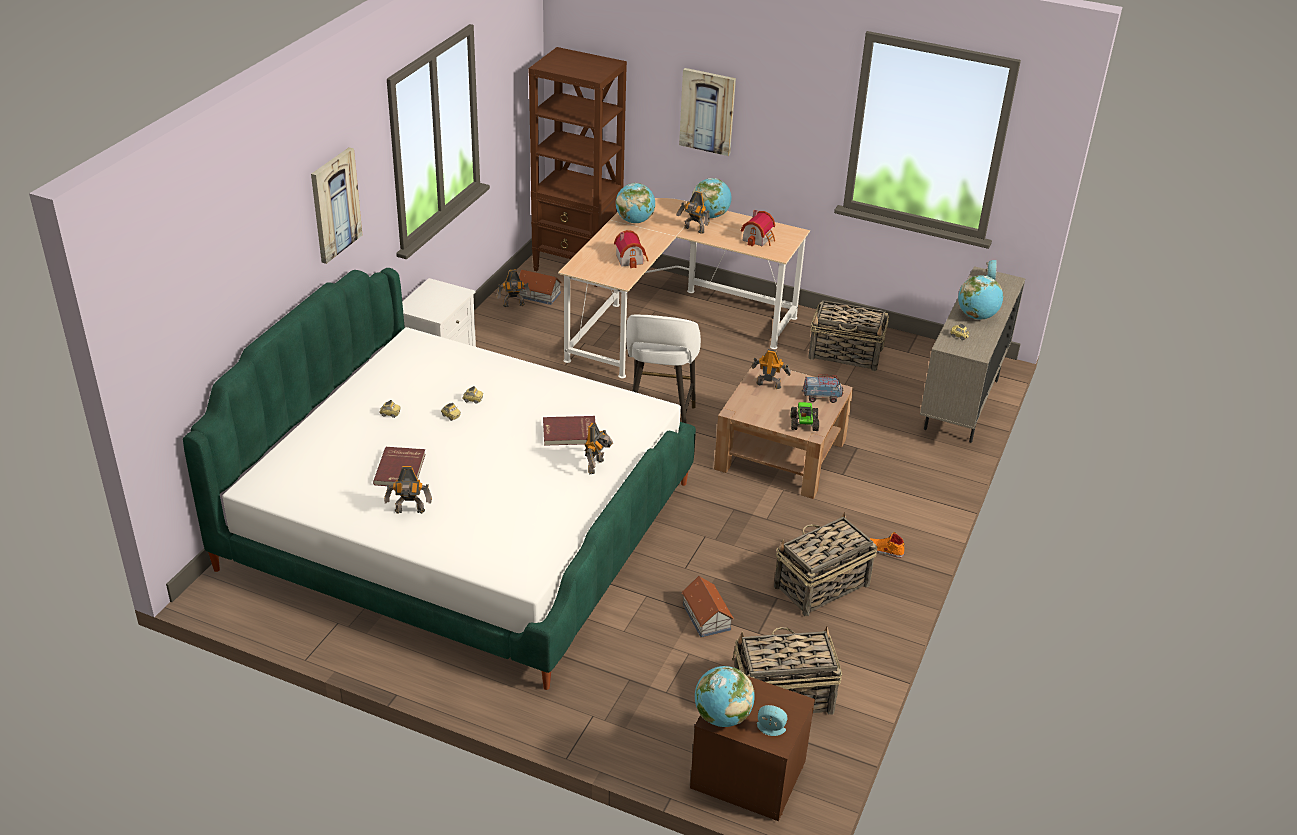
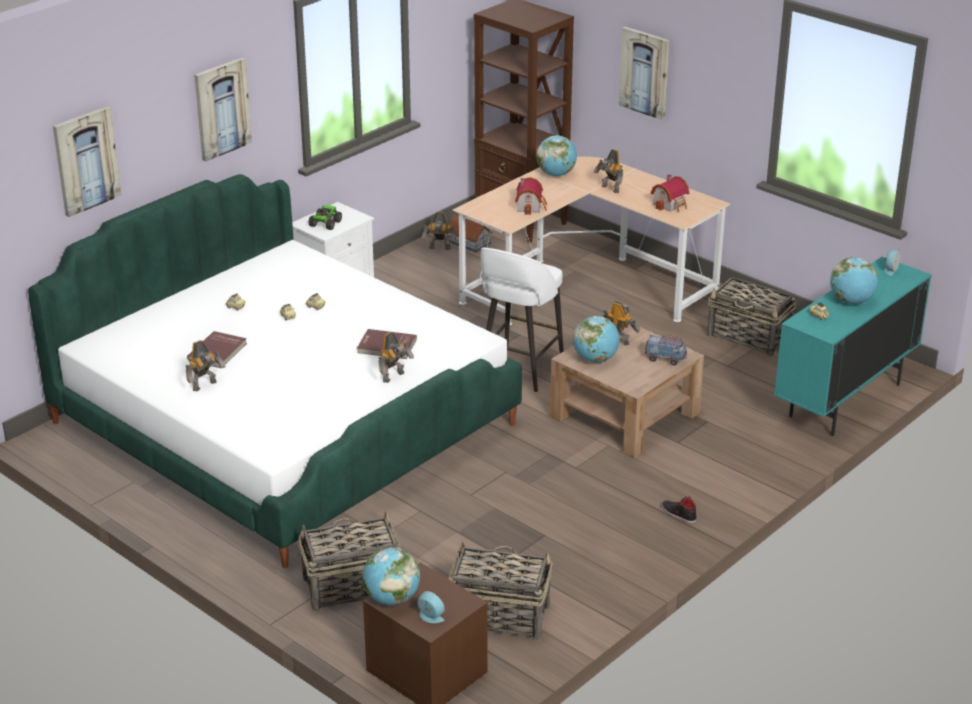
camera: 20 degrees right, 5 degrees down
toy robot [384,466,432,514] -> toy robot turned 60 degrees counterclockwise [186,340,226,392]
toy house [681,576,734,638] -> none
globe [692,178,732,218] -> globe moved to [573,316,620,363]
basket [774,512,877,616] -> basket moved to [298,512,401,612]
toy truck [790,402,819,431] -> toy truck moved to [308,205,342,230]
orange shoe [870,532,904,558] -> black shoe [662,496,697,524]
beige cabinet [920,266,1026,443] -> turquoise cabinet [774,257,931,436]
none -> picture [53,106,121,217]

